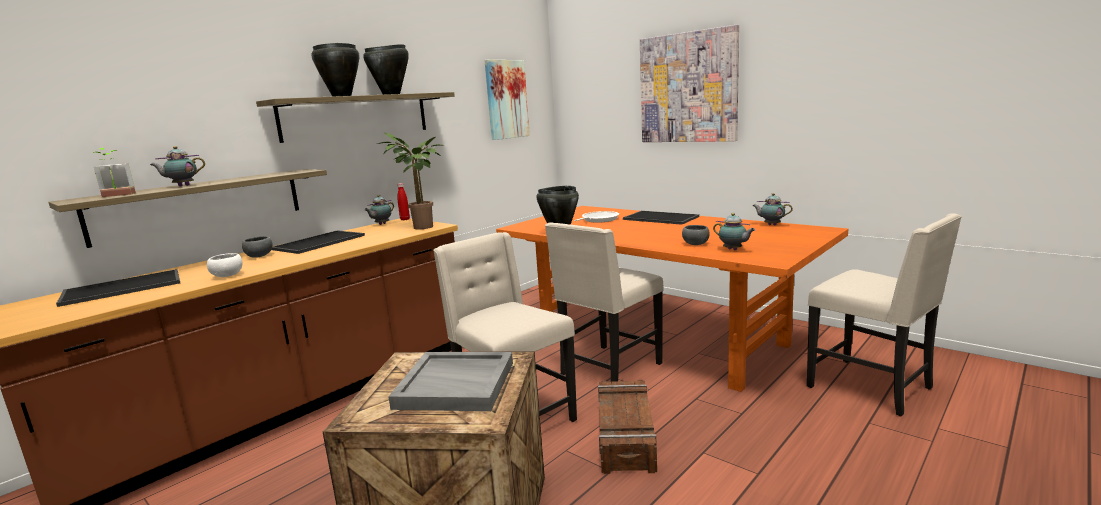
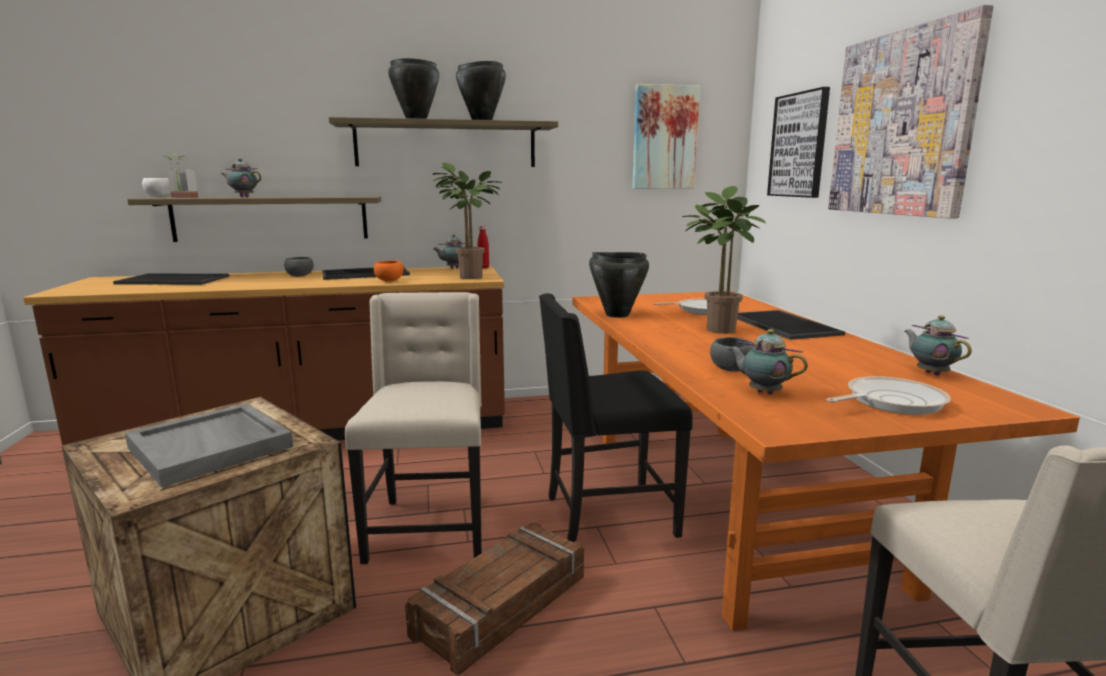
camera: 35 degrees right, 0 degrees up
white bowl [207,253,242,277] -> white bowl moved to [142,178,171,197]
beige chair [545,222,664,383] -> black chair [539,293,693,542]
teapot [713,213,755,250] -> teapot turned 135 degrees clockwise [729,329,808,394]
none -> orange bowl [374,260,404,282]
none -> potted plant [682,186,766,334]
none -> picture [767,87,830,198]
none -> frying pan [826,376,951,415]

